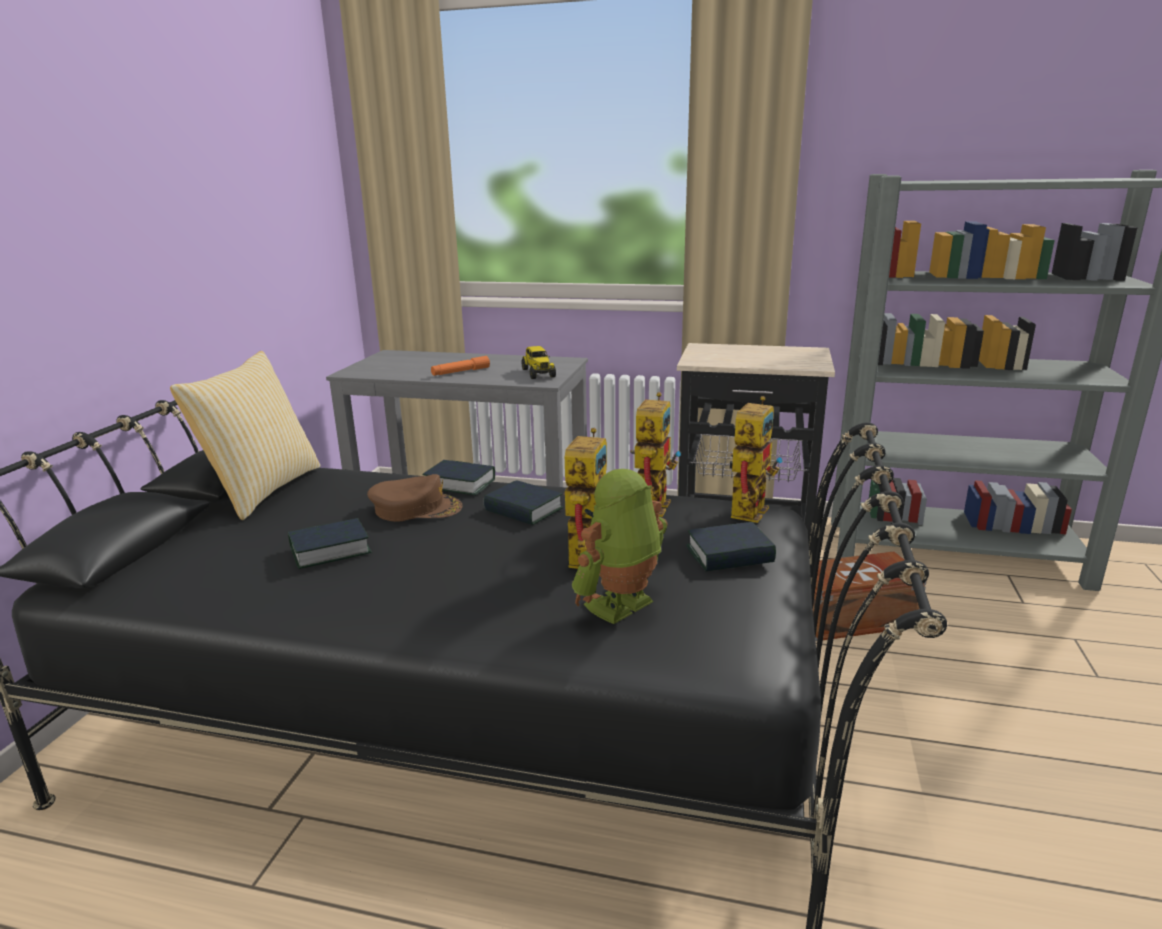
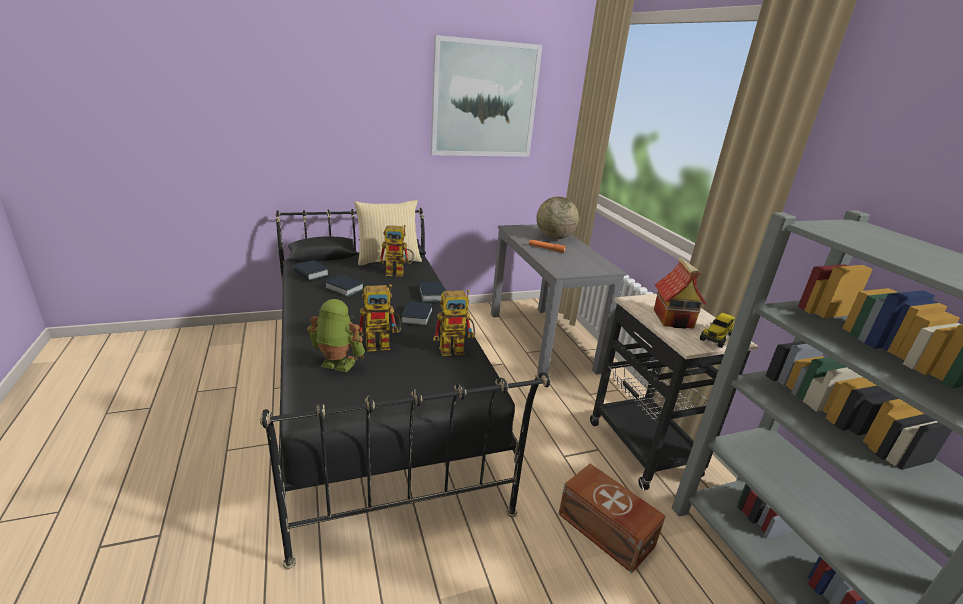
camera: 55 degrees right, 5 degrees up
brown cap [367,474,462,522] -> none
toy truck [521,346,556,379] -> toy truck moved to [700,313,735,348]
book [686,522,776,571] -> book moved to [294,260,329,281]
toy robot [731,396,783,523] -> toy robot moved to [379,225,414,277]
none -> picture [431,35,542,157]
none -> globe [536,197,579,239]
none -> toy house [654,258,707,329]

